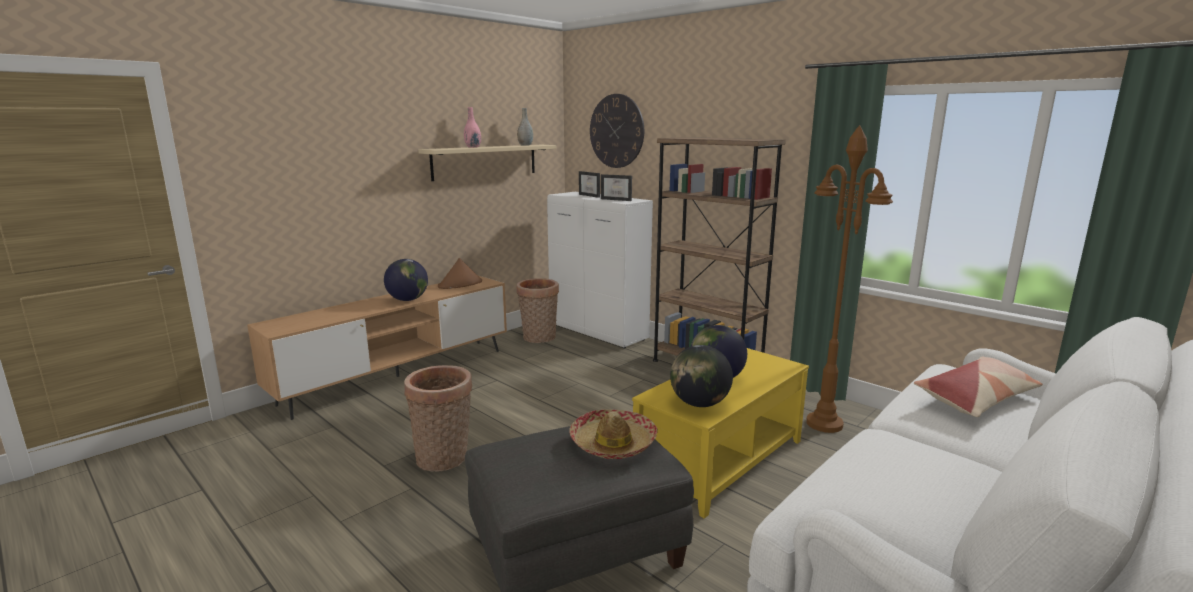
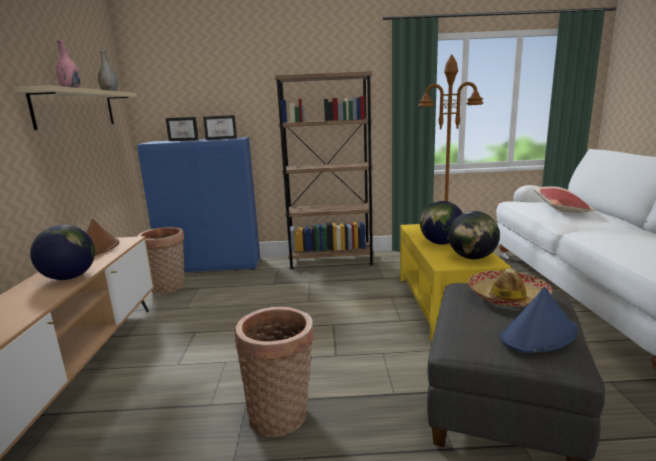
camera: 45 degrees left, 0 degrees up
white cabinet [547,192,653,348] -> blue cabinet [137,137,260,272]
wall clock [590,94,644,168] -> none
none -> blue hat [500,287,578,353]

